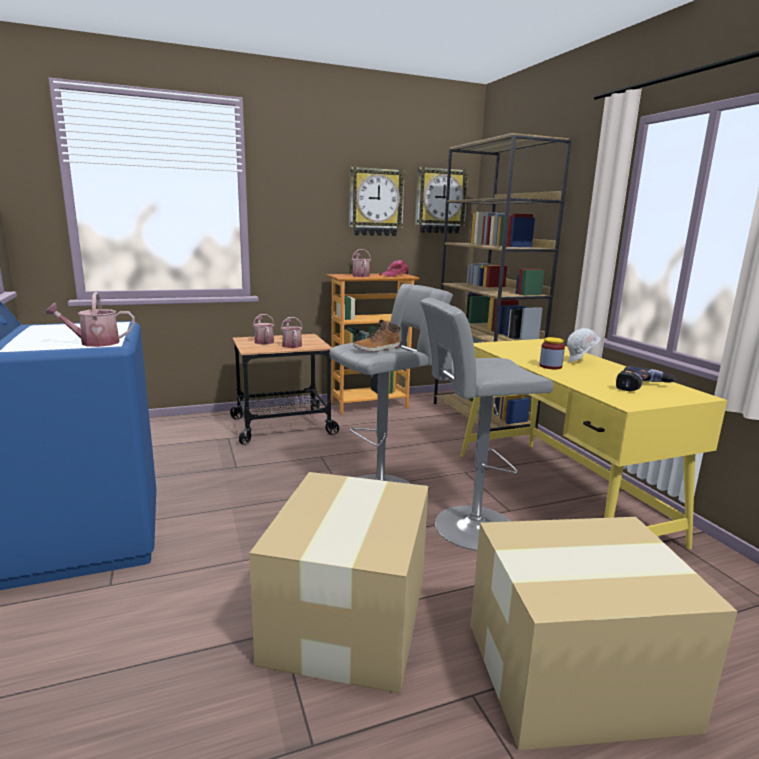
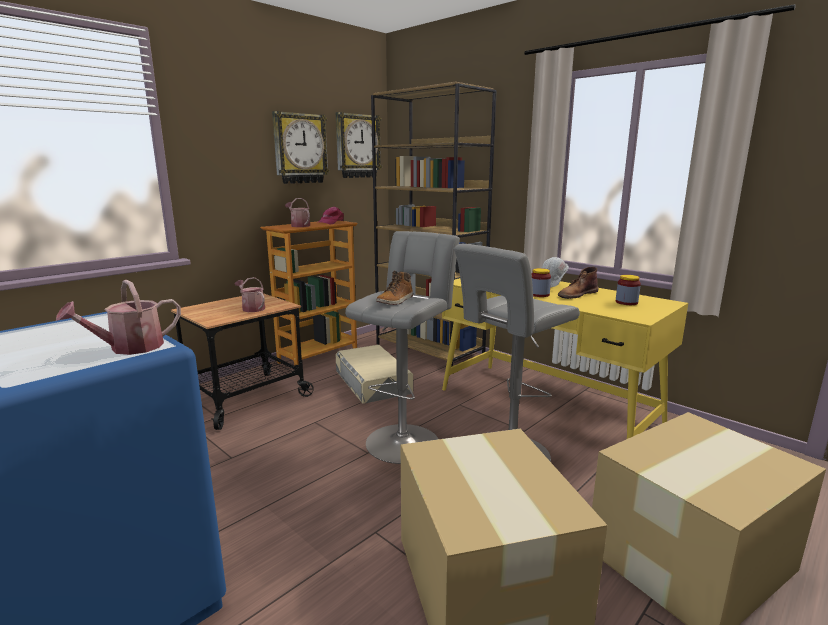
camera: 25 degrees left, 0 degrees up
watering can [253,314,275,345] -> none
power drill [616,366,676,392] -> jar [616,275,641,305]
none -> beige storage box [336,345,413,404]
none -> brown boot [558,267,598,299]

